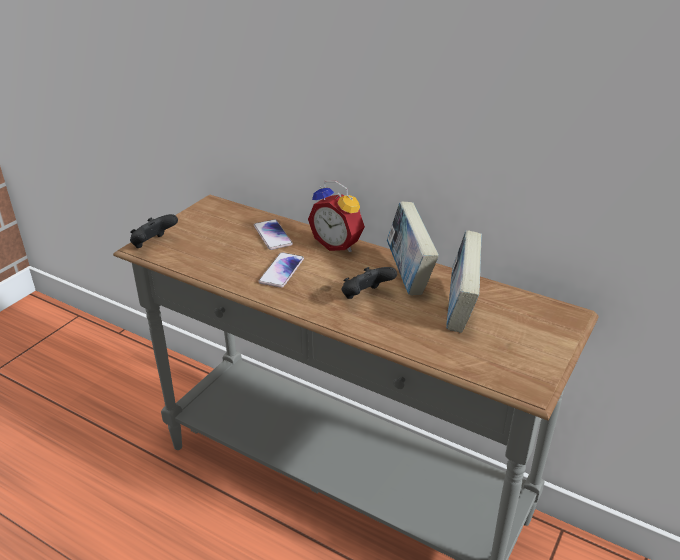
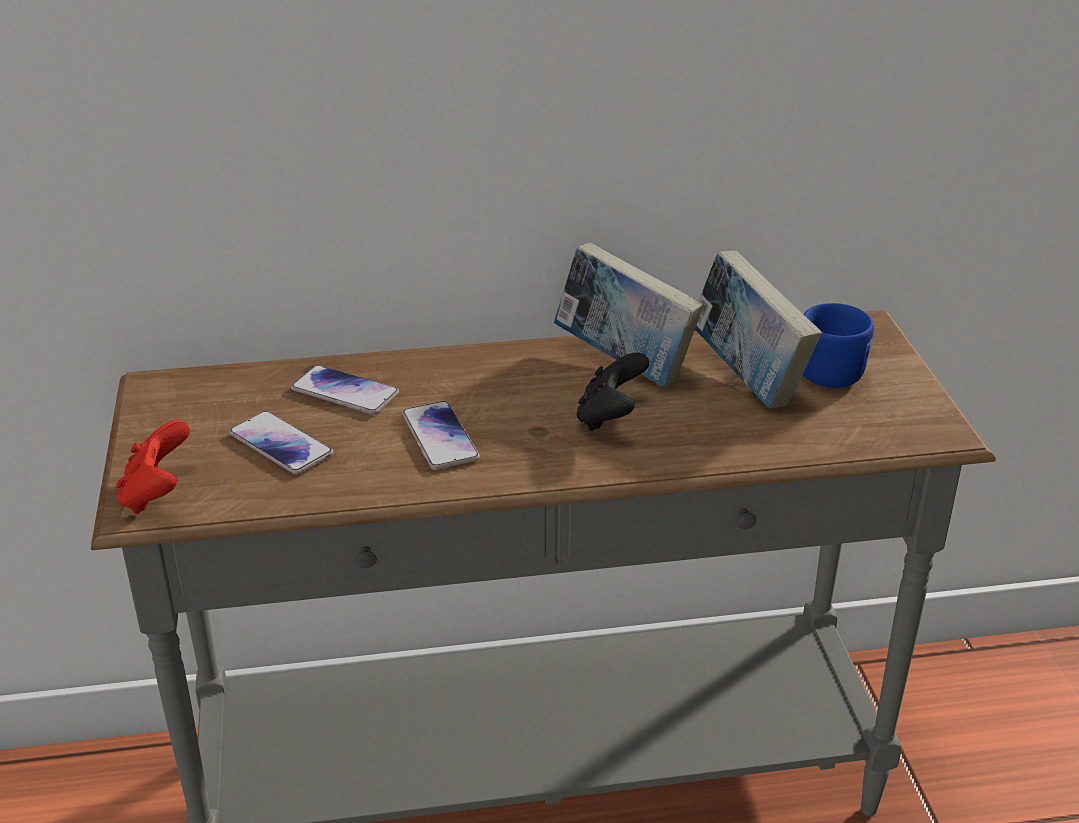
camera: 40 degrees left, 0 degrees up
black game controller [130,214,178,248] -> red game controller [116,420,190,514]
alarm clock [308,181,365,252] -> none
none -> phone [229,411,334,475]
none -> blue mug [803,303,874,388]

